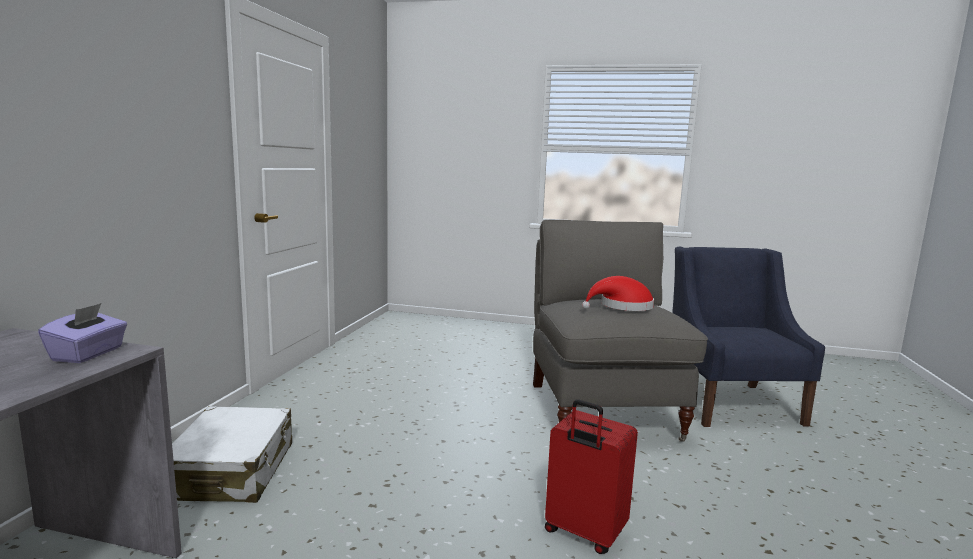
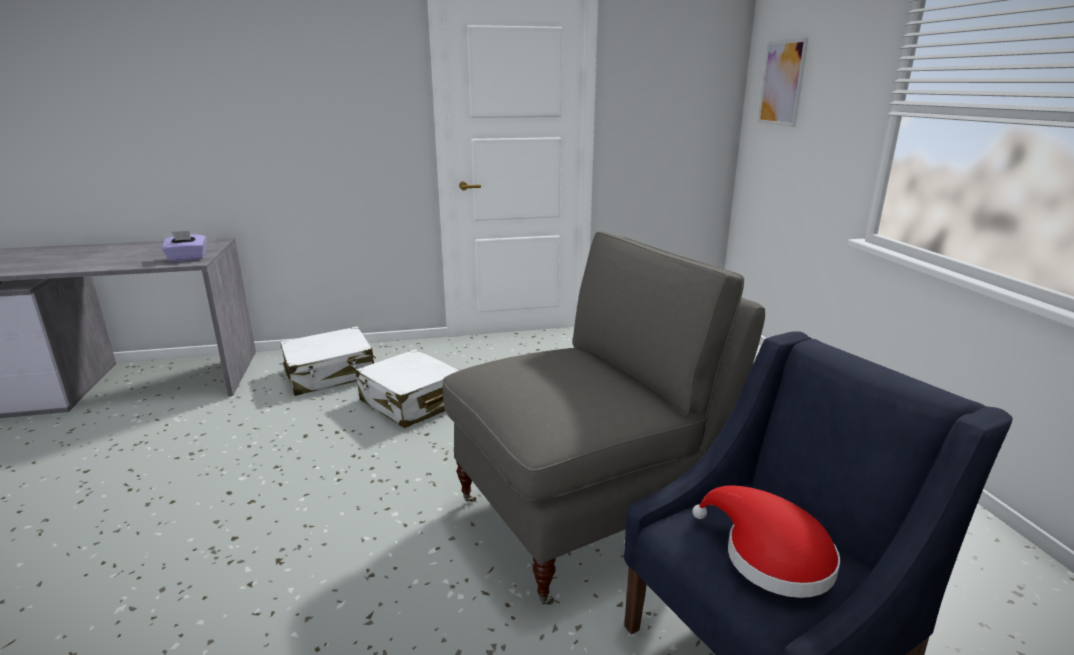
camera: 65 degrees right, 10 degrees up
red suitcase [545,399,638,554] -> none
red hat [582,276,654,311] -> red hat moved to [692,486,840,598]
none -> white suitcase [356,349,460,428]
none -> picture [757,37,809,127]

